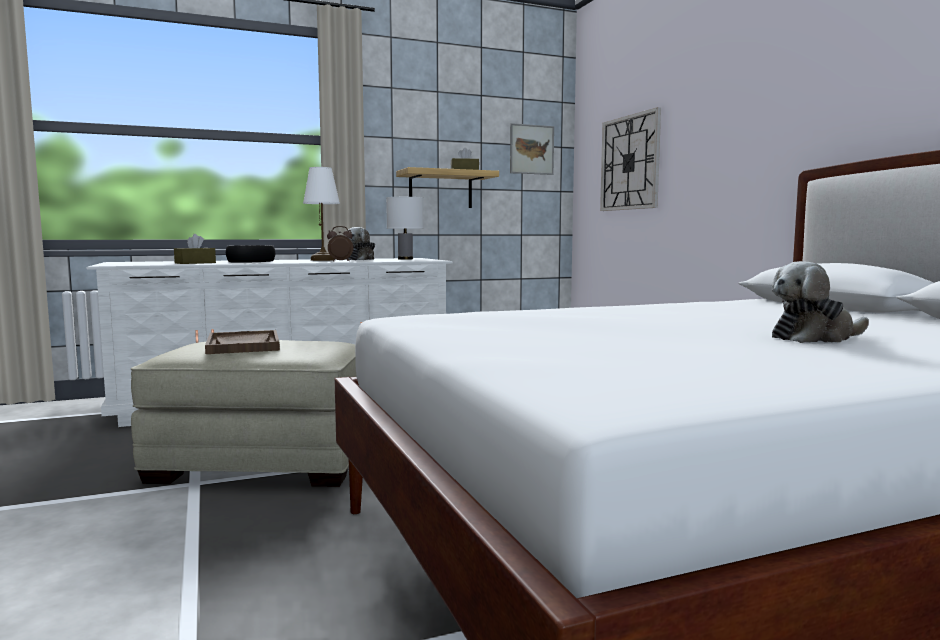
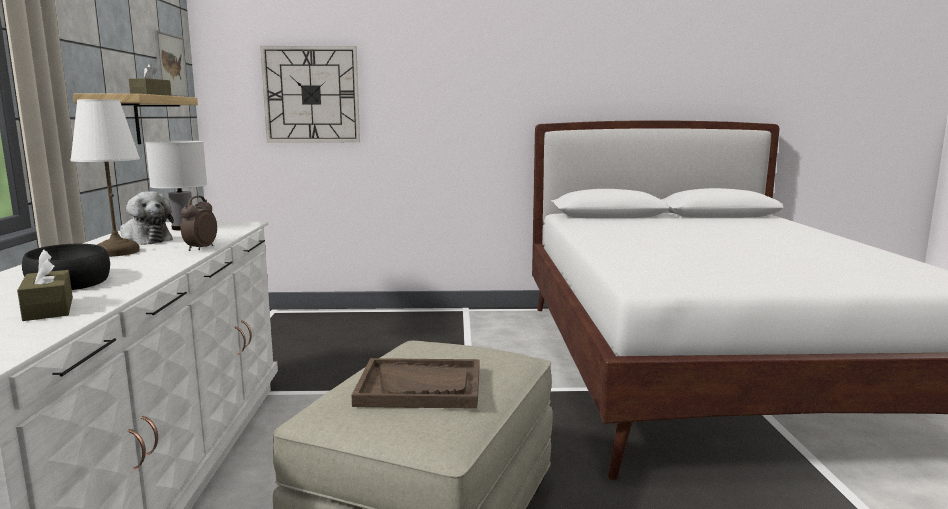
camera: 70 degrees left, 5 degrees up
plush toy [772,261,869,343] -> none

